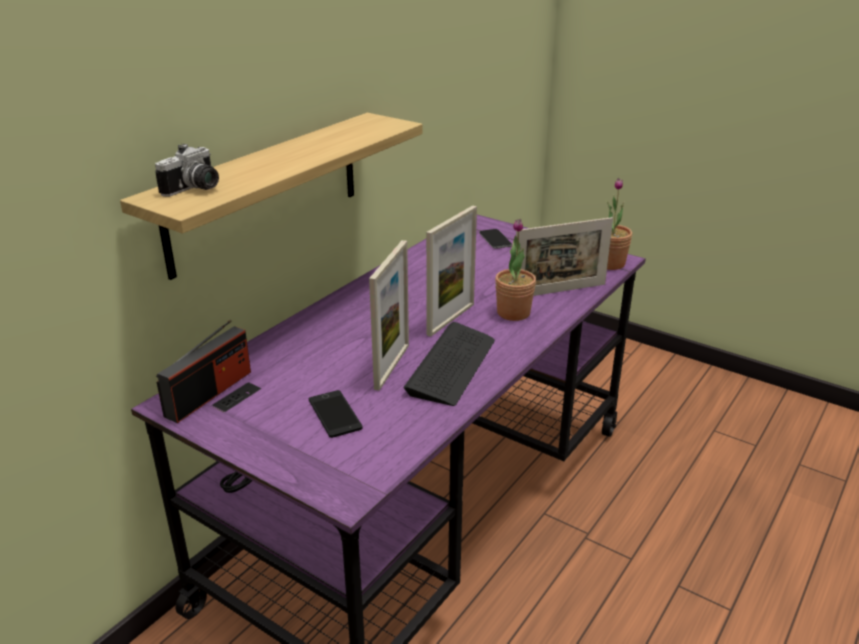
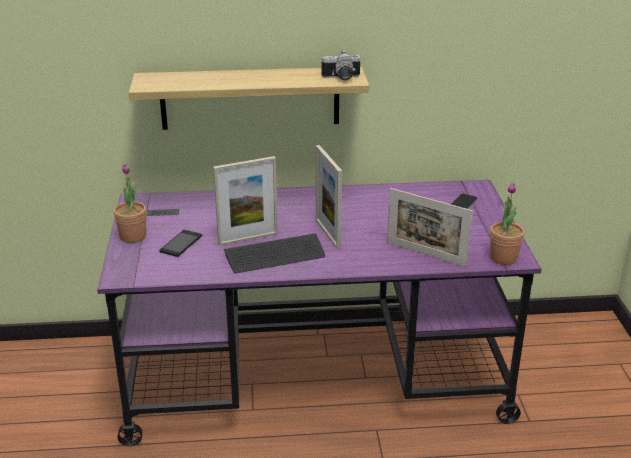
camera: 50 degrees right, 0 degrees up
camera [155,144,219,197] -> camera moved to [322,50,360,81]
radio [156,320,251,423] -> none
picture frame [426,205,477,337] -> picture frame turned 75 degrees clockwise [316,145,342,249]
potted plant [495,219,536,321] -> potted plant moved to [114,164,146,243]

